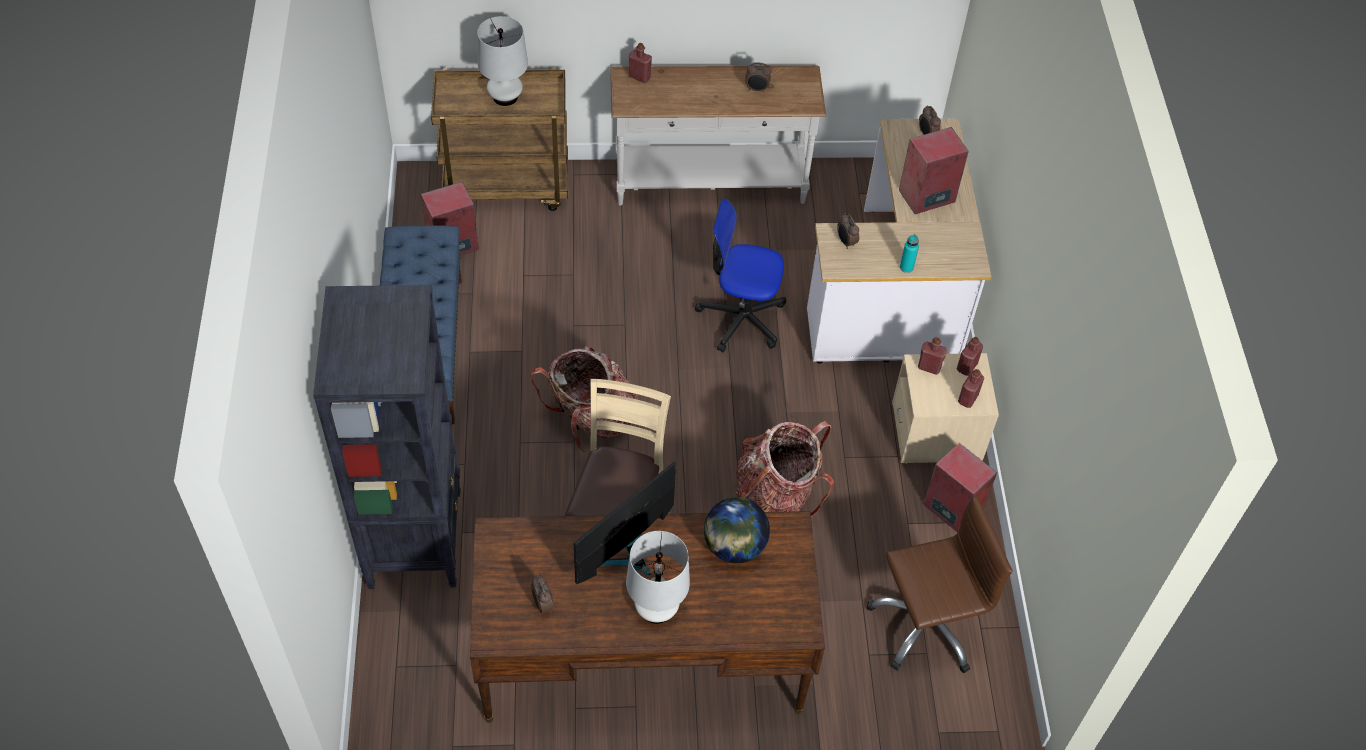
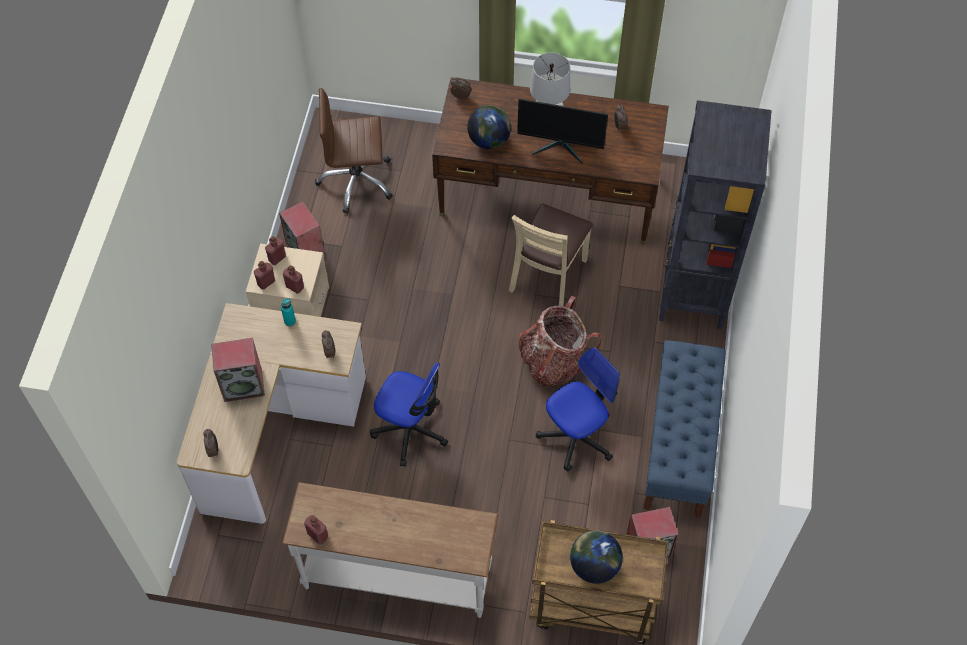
camera: 165 degrees left, 5 degrees up
white table lamp [477,16,528,106] -> globe [570,530,623,584]
monitor [574,461,676,584] -> monitor turned 45 degrees clockwise [517,99,608,164]
red bottle [629,43,652,83] -> red bottle moved to [304,515,328,544]
backpack [736,421,834,517] -> none
alarm clock [745,62,772,92] -> alarm clock moved to [450,77,471,100]
none -> office chair [536,347,620,472]

